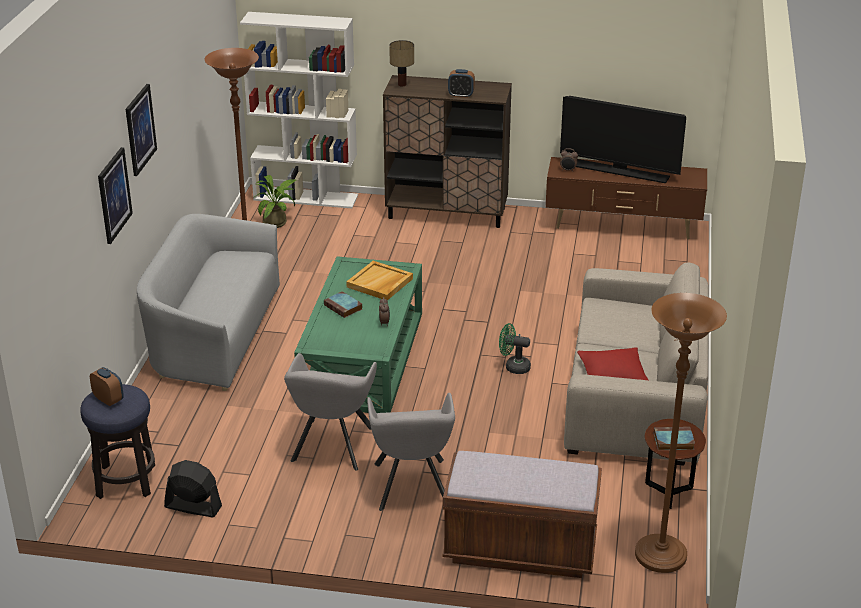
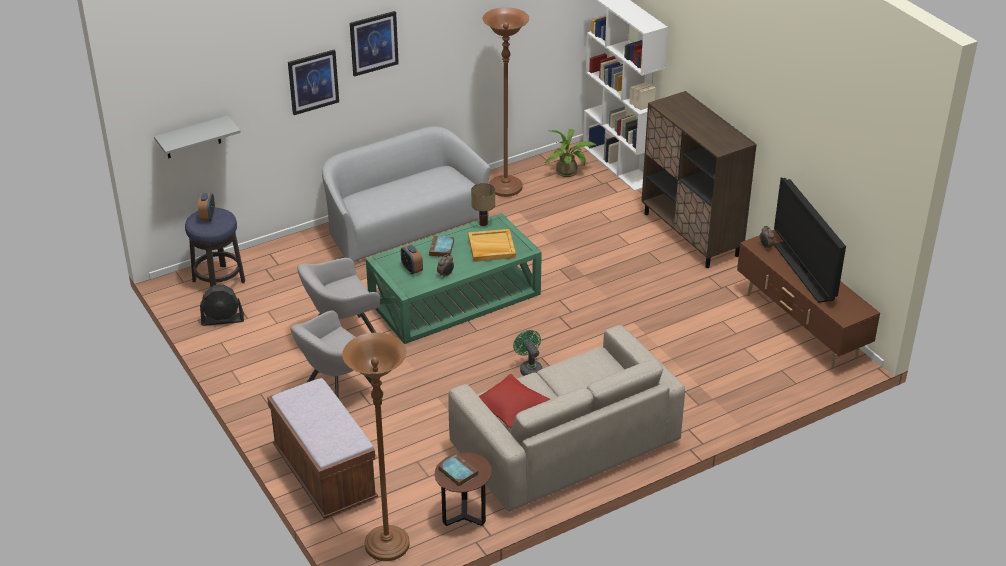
camera: 50 degrees right, 5 degrees up
black fan [164,460,222,517] -> black fan turned 105 degrees clockwise [200,284,244,326]
table lamp [389,40,414,86] -> table lamp moved to [471,183,495,226]
alarm clock [448,69,475,98] -> alarm clock moved to [401,244,423,275]
none -> grey shelf [154,116,241,158]

